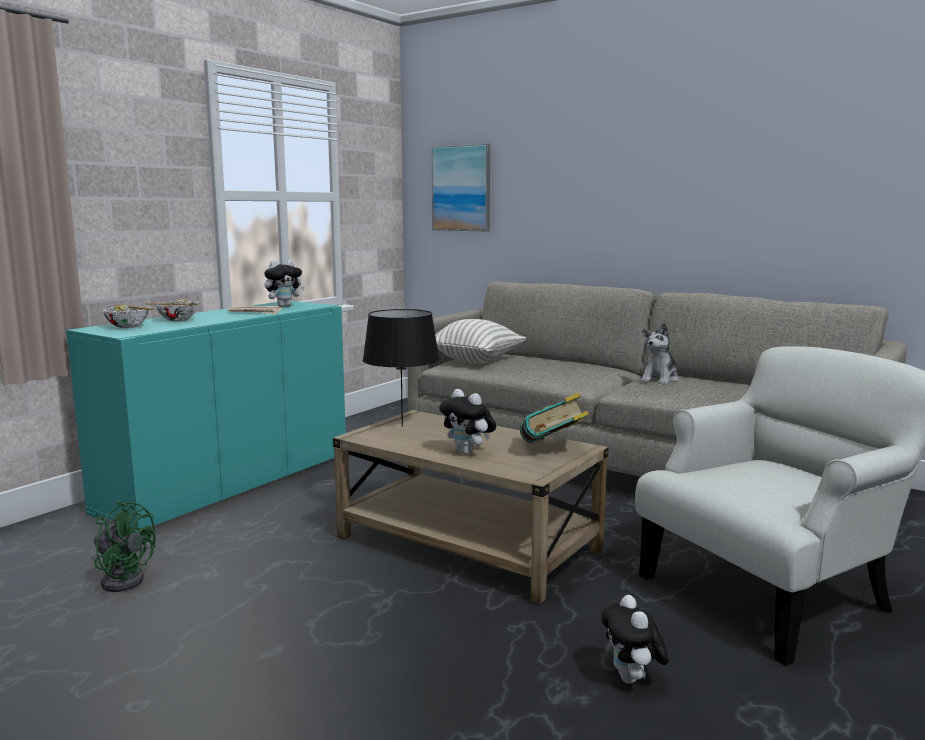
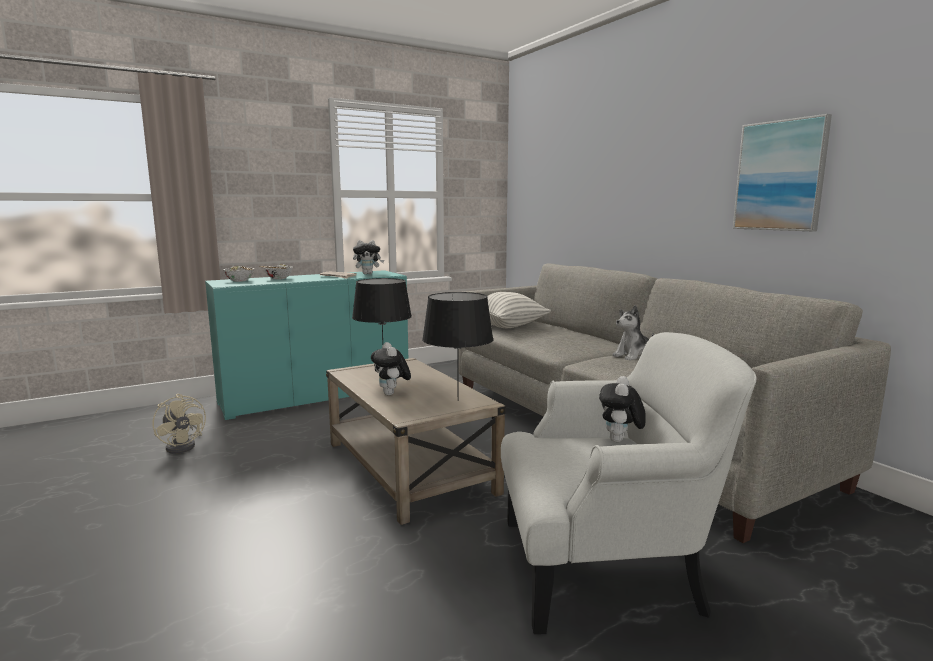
camera: 25 degrees right, 0 degrees up
green fan [94,501,156,592] -> beige fan [153,394,206,454]
picture [432,144,490,232] -> picture moved to [733,114,832,231]
book [520,393,589,443] -> black table lamp [422,292,494,401]
plush toy [601,595,669,684] -> plush toy moved to [599,376,646,442]

